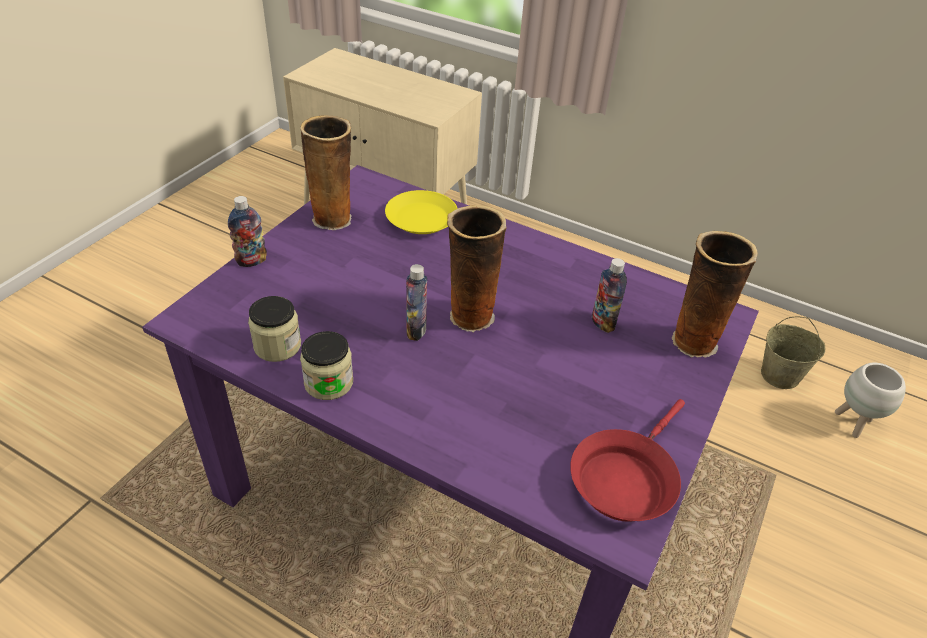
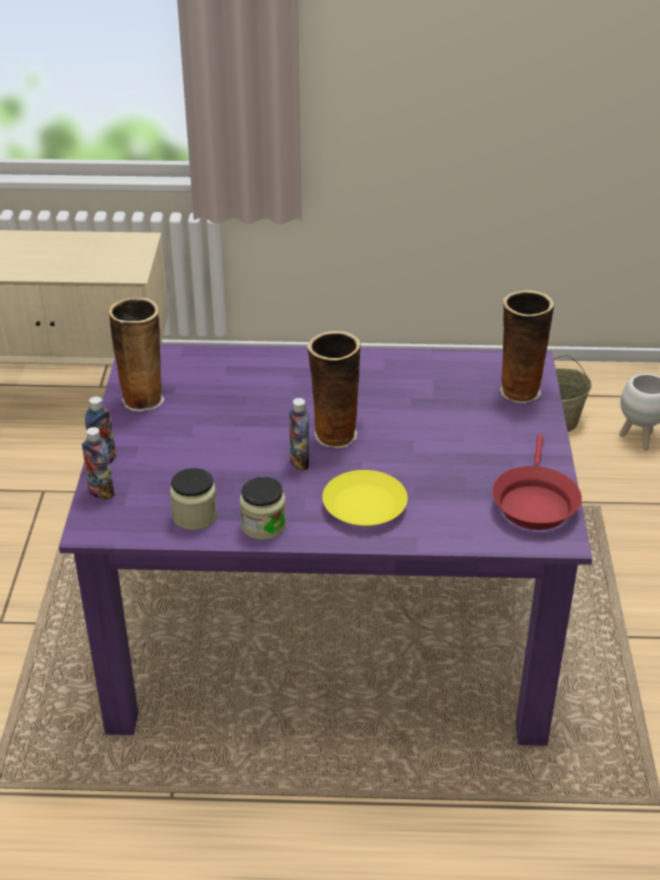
camera: 25 degrees left, 5 degrees down
yellow plate [385,190,458,234] -> yellow plate moved to [322,470,408,526]
bottle [592,258,627,333] -> bottle moved to [82,427,115,500]

